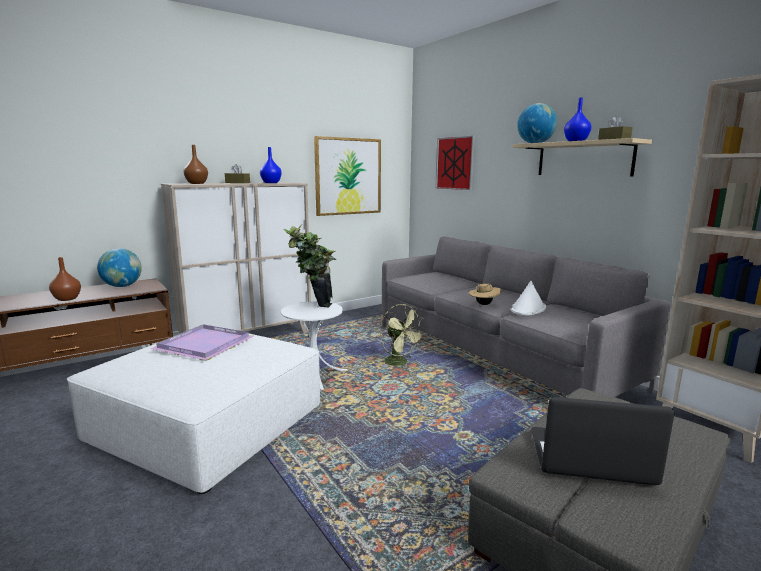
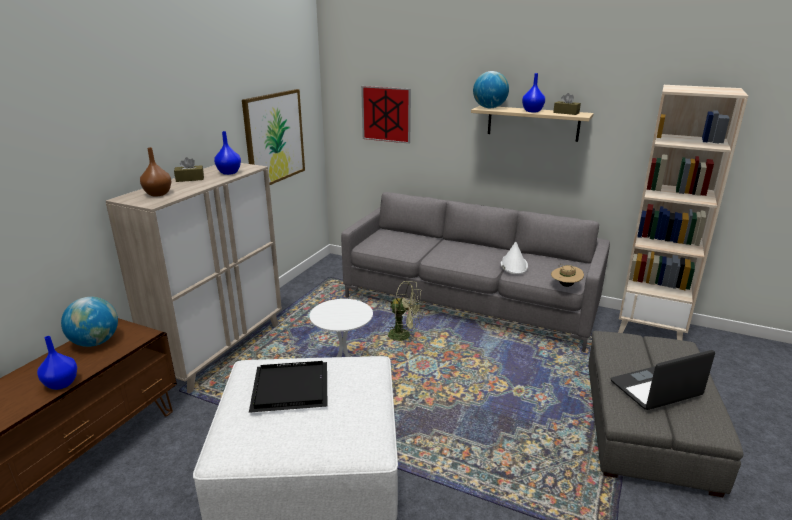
camera: 30 degrees left, 10 degrees up
brown vase [49,257,81,301] -> blue vase [37,336,77,390]
purple tray [150,324,254,360] -> black tray [249,361,327,413]
potted plant [283,224,336,307] -> none
beige hat [468,282,502,305] -> beige hat moved to [551,265,584,287]

